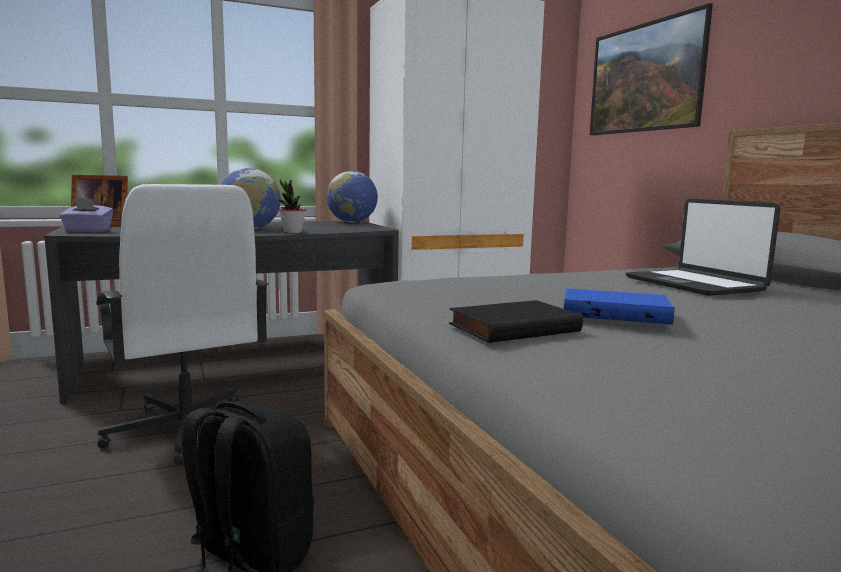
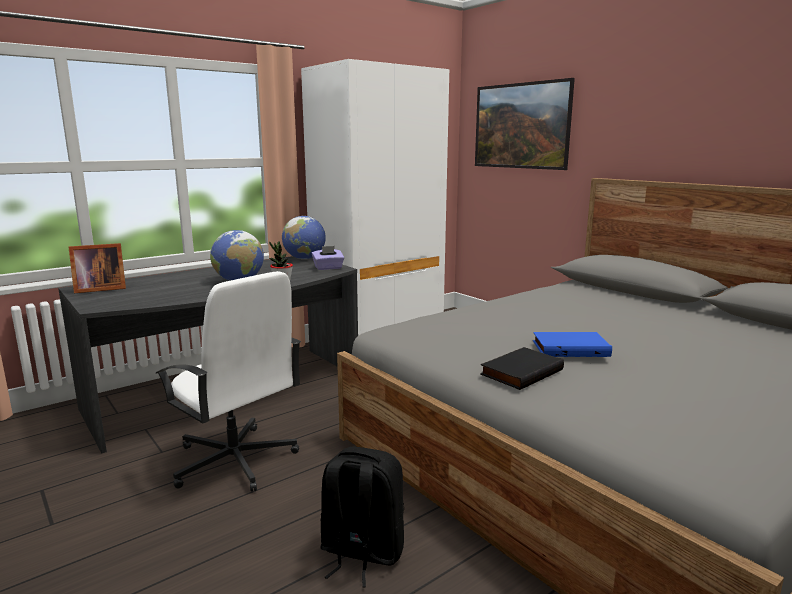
camera: 15 degrees left, 5 degrees up
purple tissue box [59,198,113,232] -> purple tissue box moved to [312,246,344,270]
laptop [626,199,780,296] -> none

